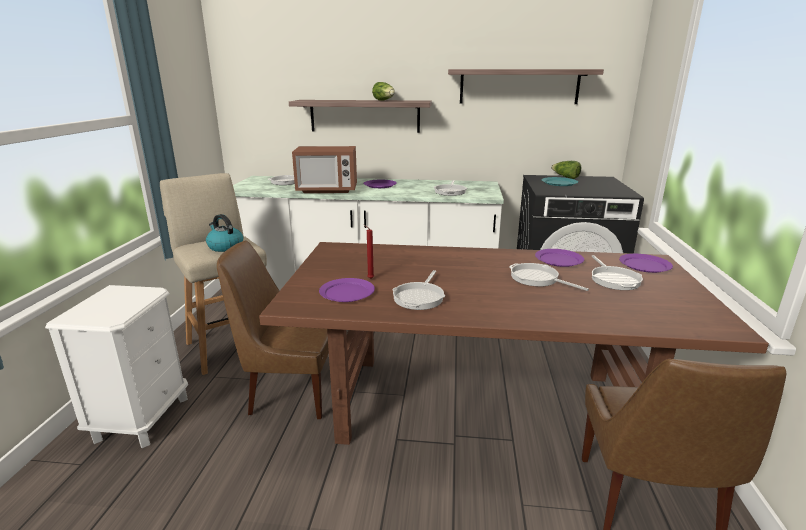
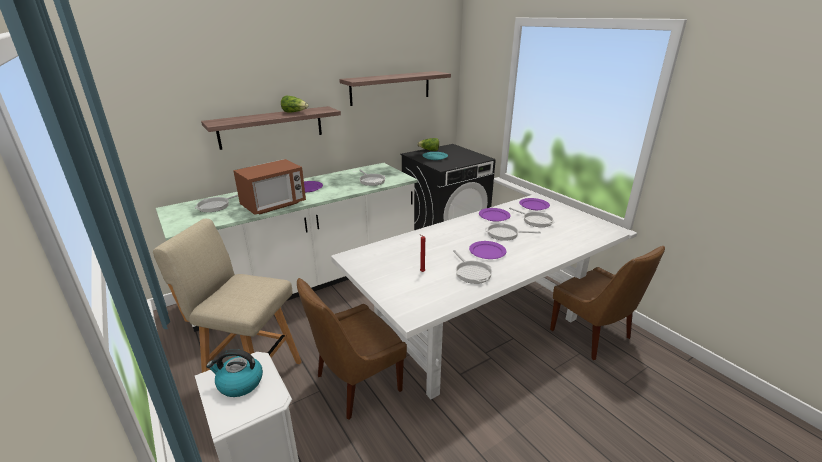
camera: 40 degrees left, 5 degrees up
kettle [206,214,243,252] -> kettle moved to [206,349,263,397]
brown dining table [259,242,769,445] -> white dining table [331,195,629,399]
purple plate [319,278,375,302] -> purple plate moved to [469,241,506,259]

